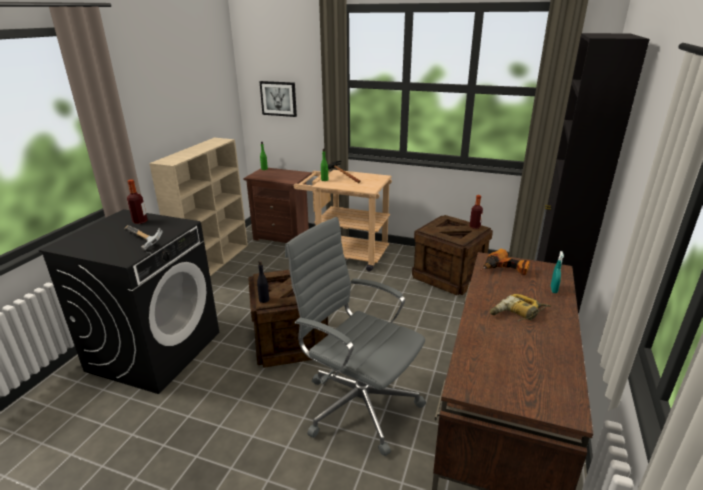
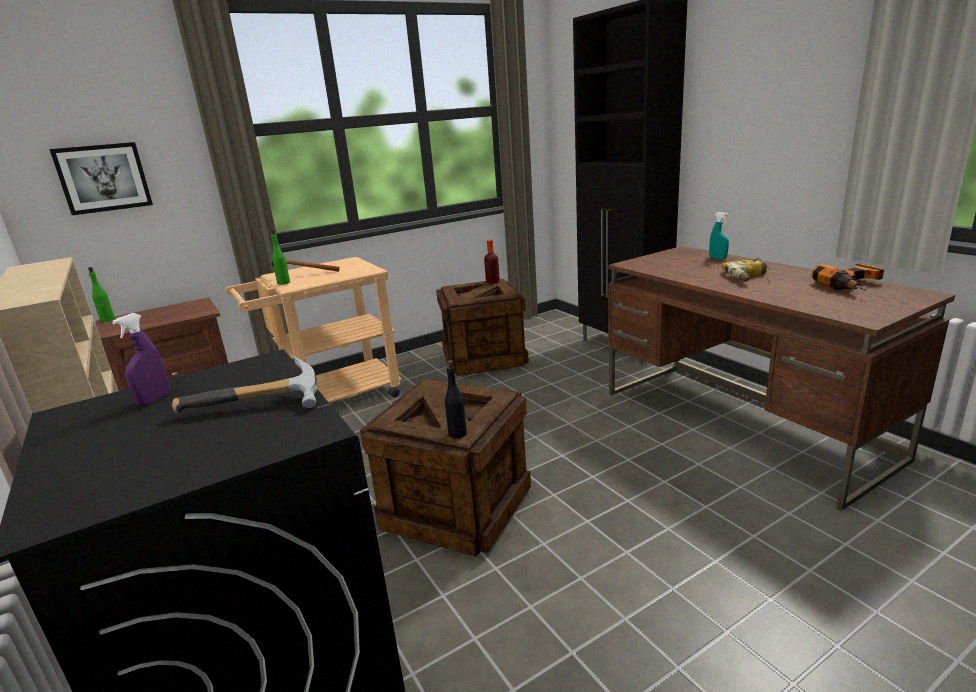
camera: 50 degrees left, 5 degrees down
bottle [127,179,148,224] -> purple spray bottle [112,313,170,406]
grey office chair [285,217,426,456] -> none
power drill [480,249,530,275] -> power drill moved to [812,263,884,291]

